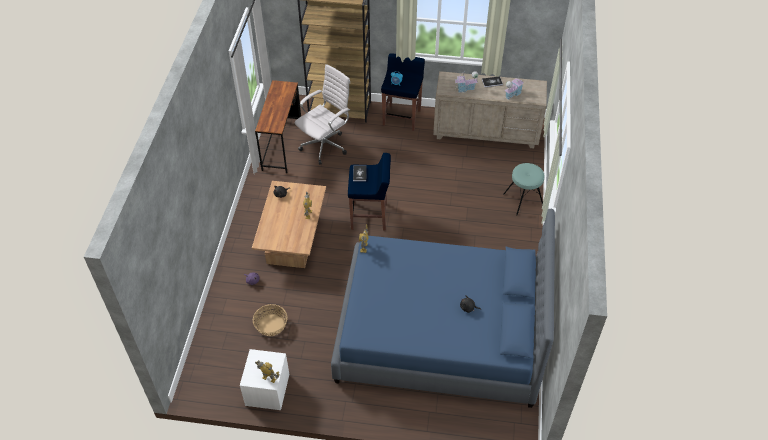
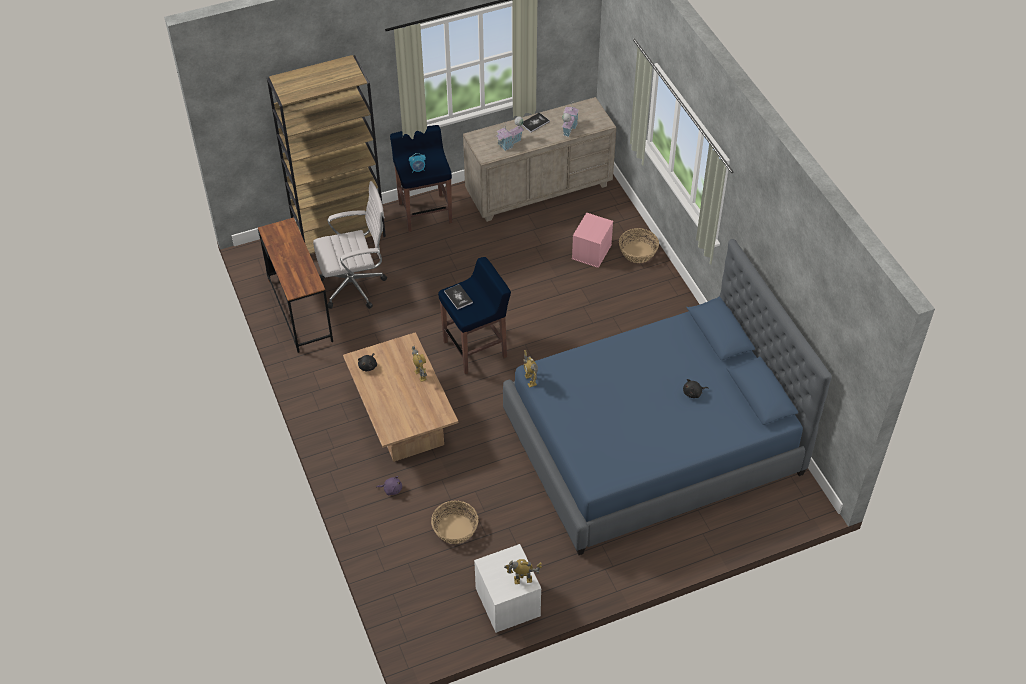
camera: 30 degrees left, 0 degrees up
white office chair [294,64,350,165] -> white office chair turned 60 degrees clockwise [313,181,387,309]
turquoise stool [503,163,545,215] -> basket [619,228,659,263]
none -> pink storage box [572,212,613,268]

